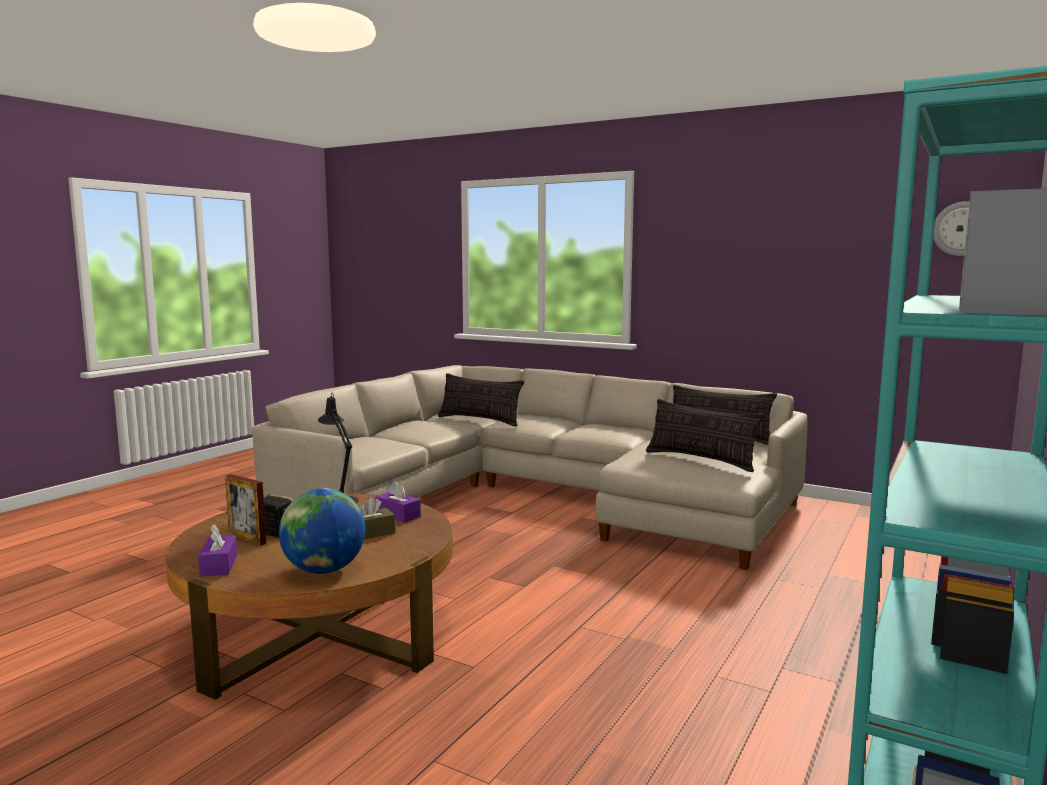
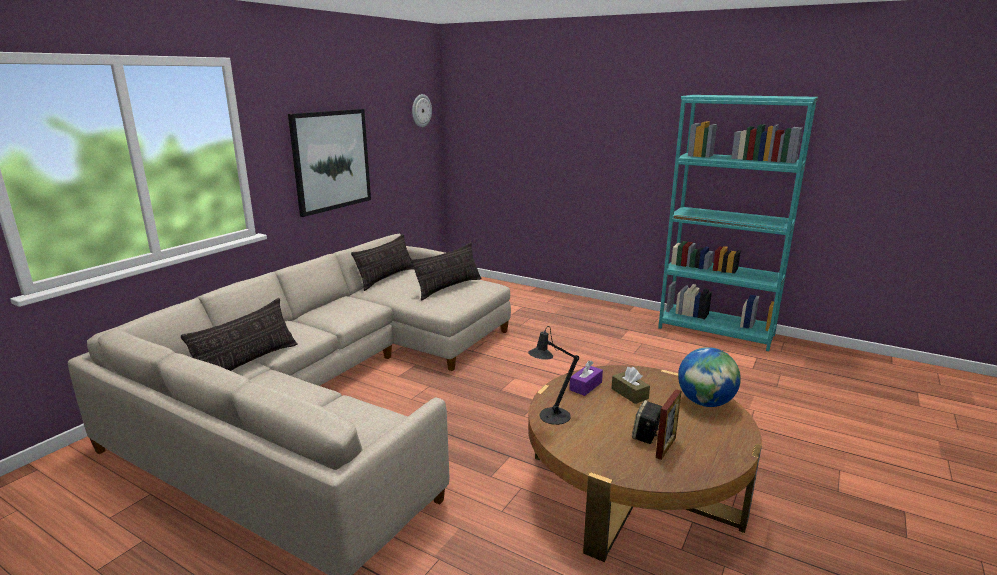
camera: 90 degrees left, 10 degrees up
purple tissue box [198,524,237,577] -> none
none -> picture [288,109,371,217]

